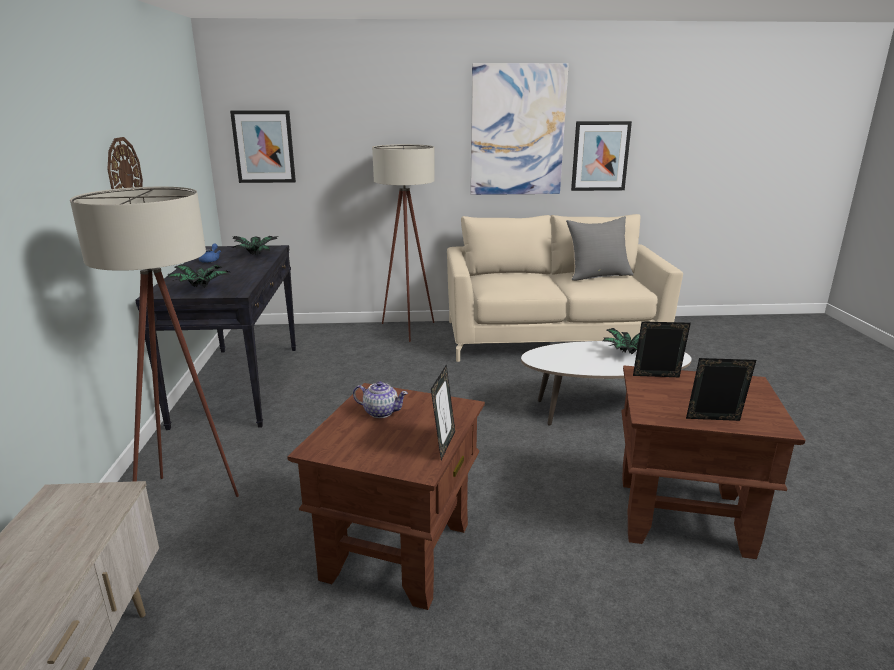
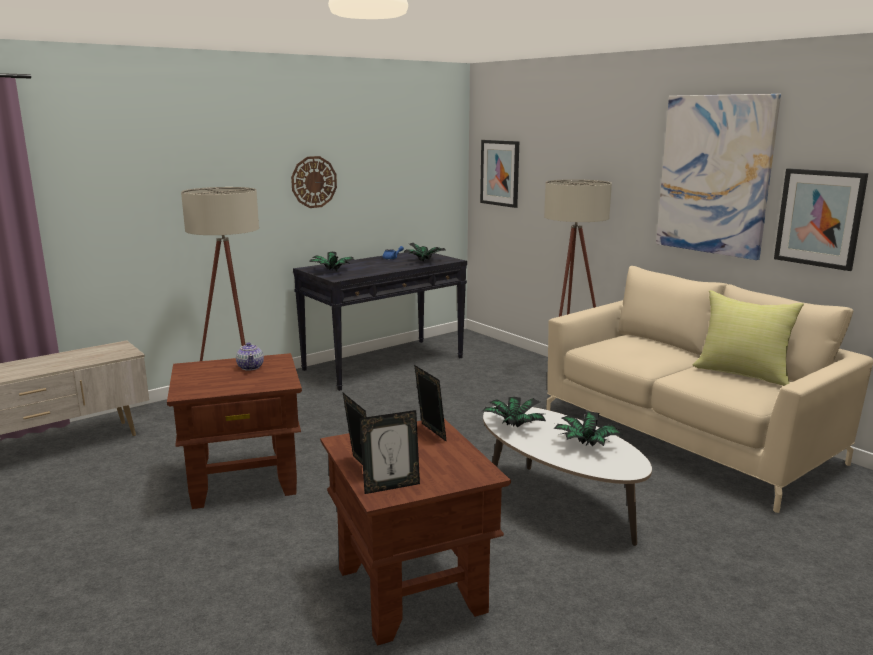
camera: 55 degrees right, 5 degrees down
picture frame [431,364,455,460] -> picture frame moved to [360,410,420,494]
grey pillow [566,216,634,281] -> yellow pillow [693,290,804,386]
none -> potted plant [482,397,546,428]

